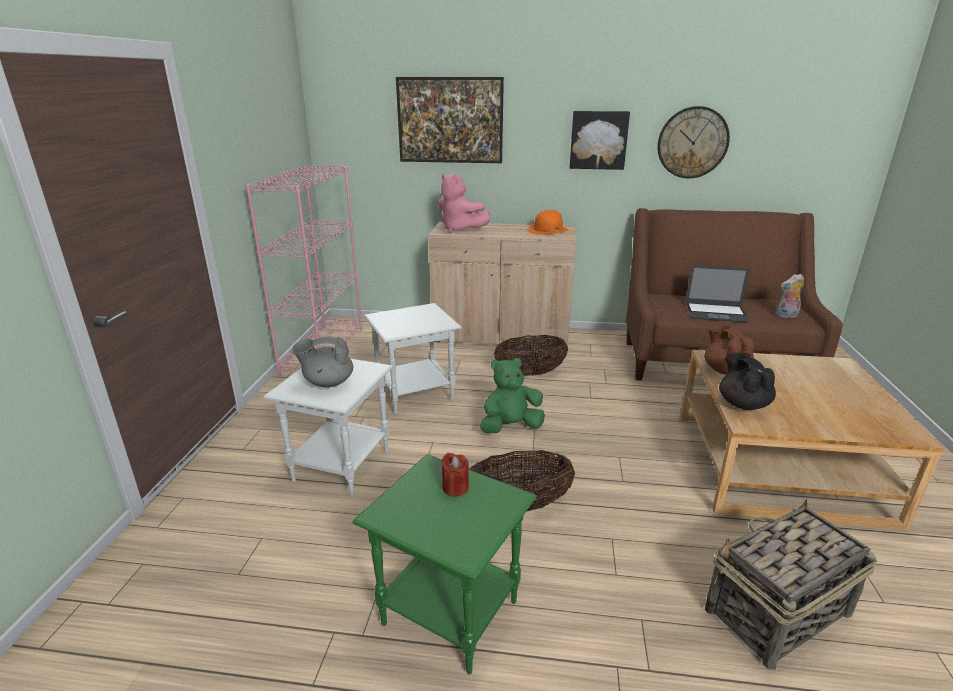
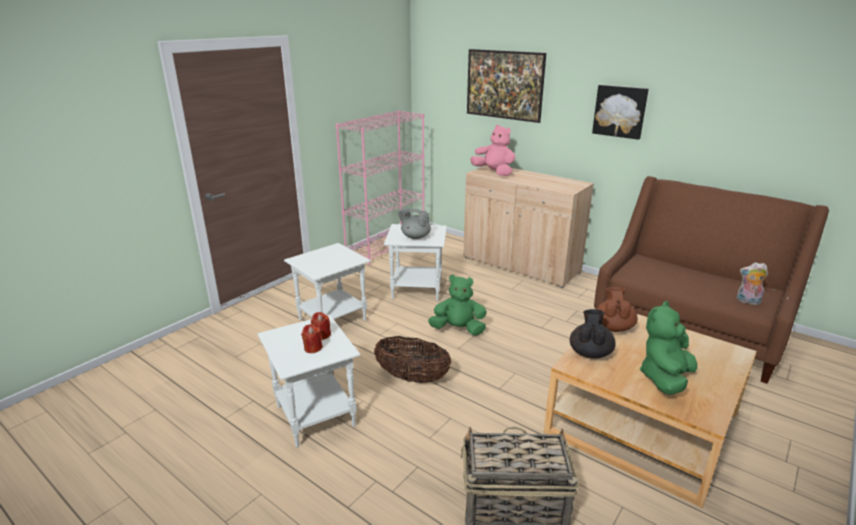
camera: 30 degrees right, 0 degrees up
grey teapot [292,337,353,388] -> grey teapot moved to [398,209,431,239]
green side table [352,454,537,674] -> white side table [258,314,360,448]
pink plush toy [438,174,490,233] -> pink plush toy turned 150 degrees clockwise [470,125,515,176]
basket [494,335,568,376] -> none
orange hat [527,210,569,235] -> none
wall clock [657,106,730,178] -> none
laptop [686,265,750,322] -> none
none -> red candle [301,324,323,353]
none -> green plush toy [640,301,697,395]

